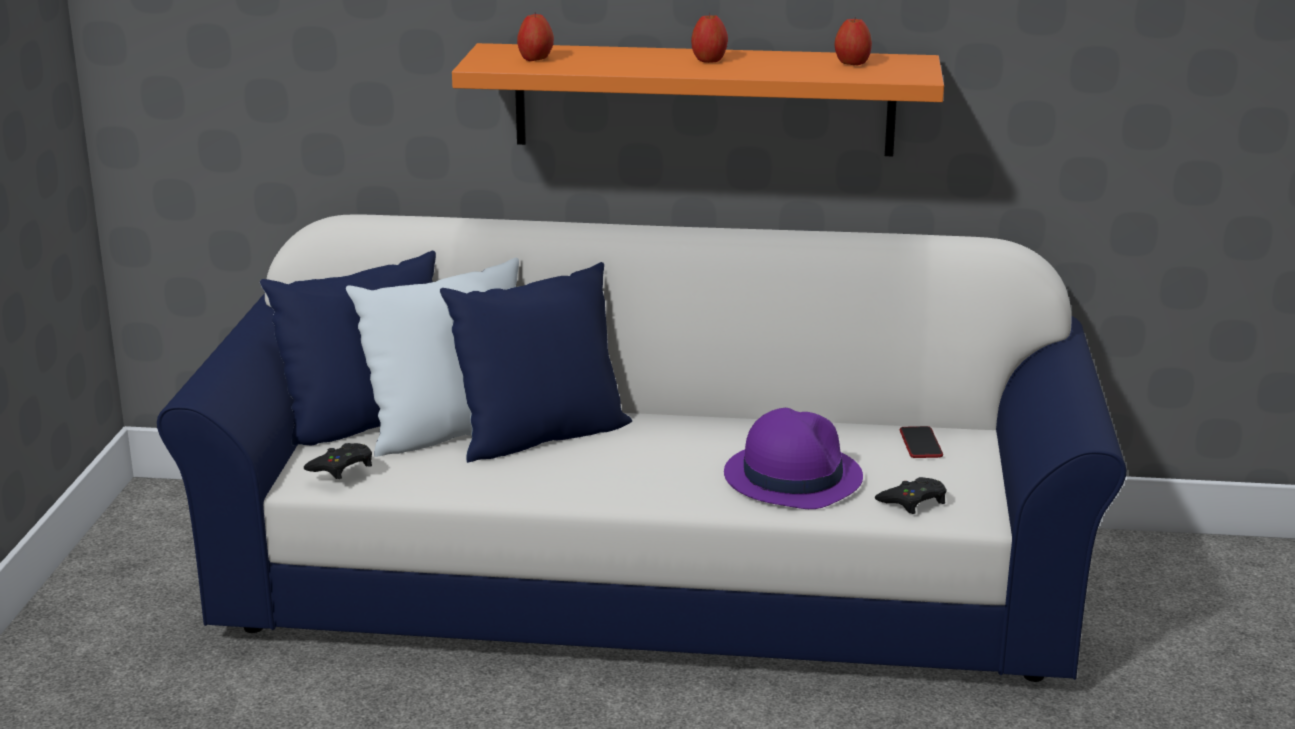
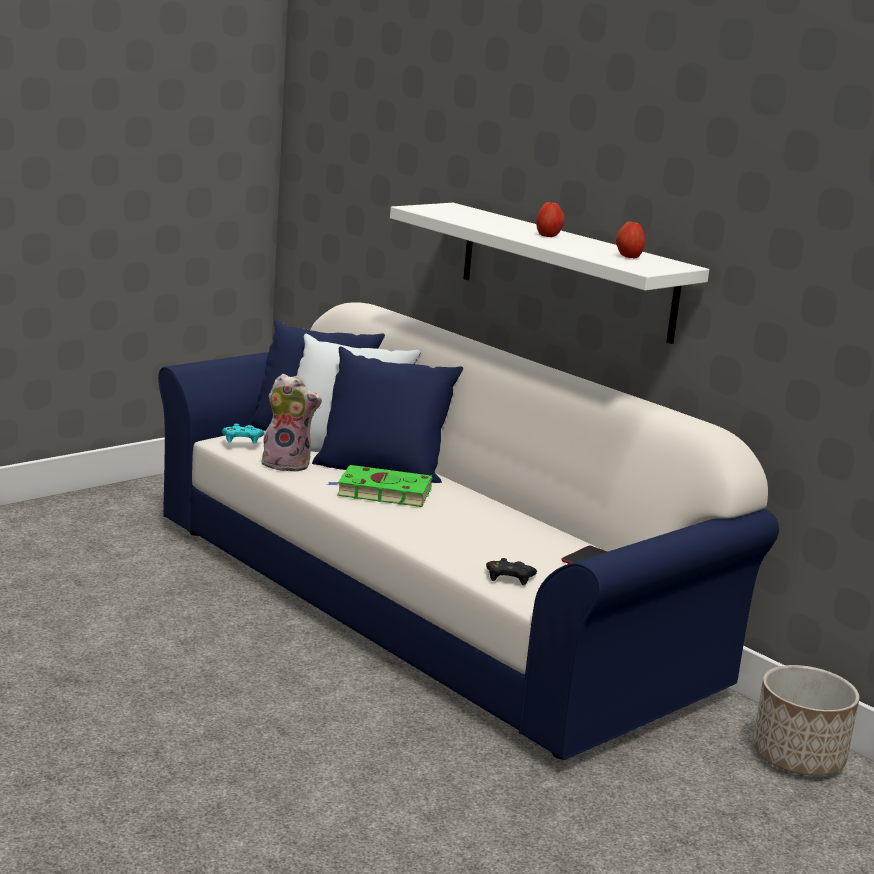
camera: 40 degrees right, 5 degrees down
black game controller [304,443,372,479] -> turquoise game controller [222,424,264,443]
orange shelf [452,43,944,156] -> white shelf [390,203,709,344]
apple [517,12,554,61] -> none
purple hat [724,408,863,509] -> none
none -> plush toy [259,374,322,472]
none -> green book [326,465,433,507]
none -> planter [753,665,860,776]

